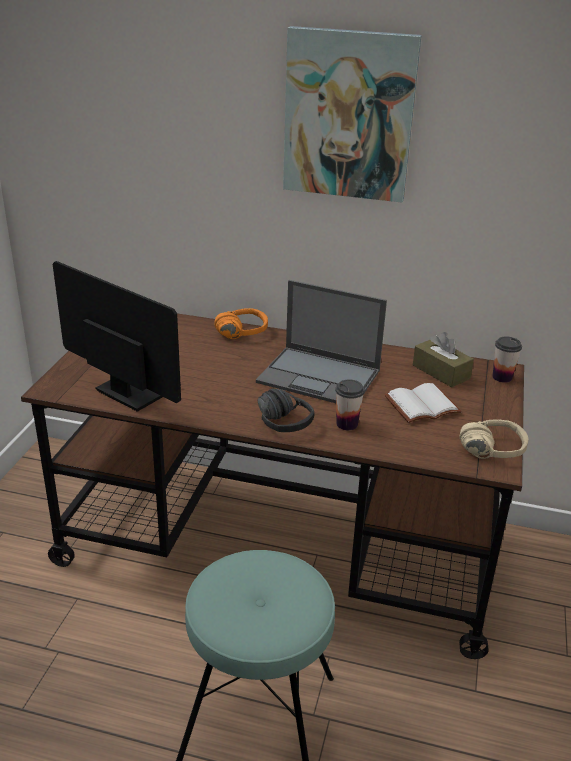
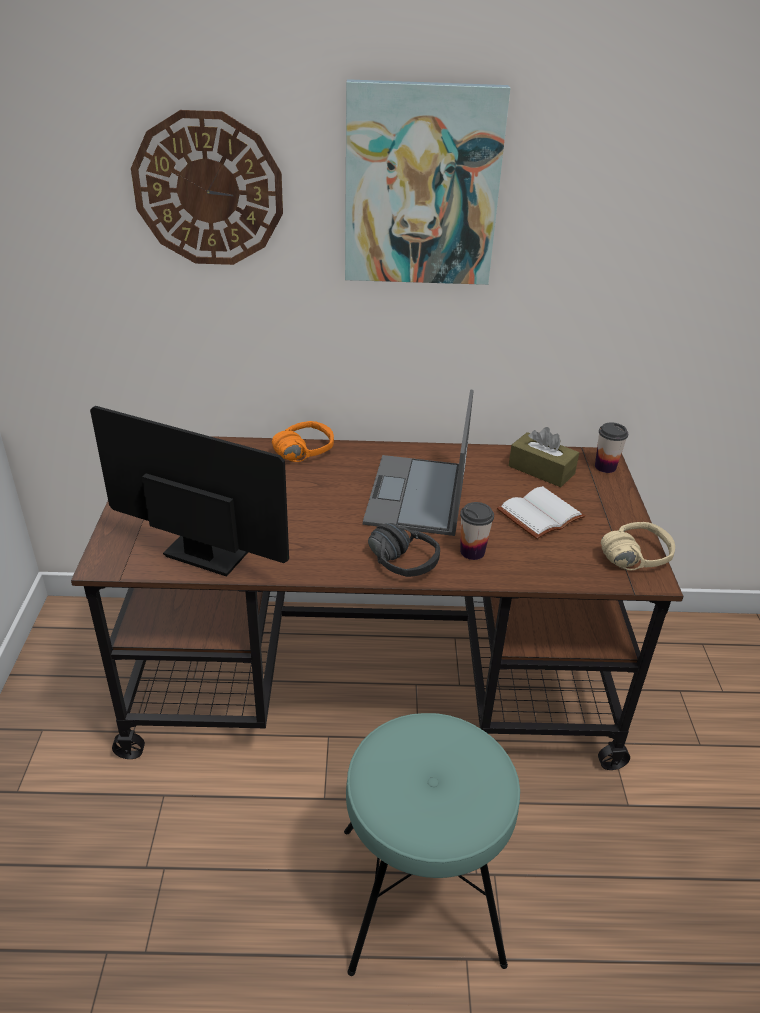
camera: 15 degrees left, 5 degrees up
laptop [256,280,387,403] -> laptop turned 90 degrees clockwise [363,390,474,536]
none -> wall clock [131,110,283,265]

